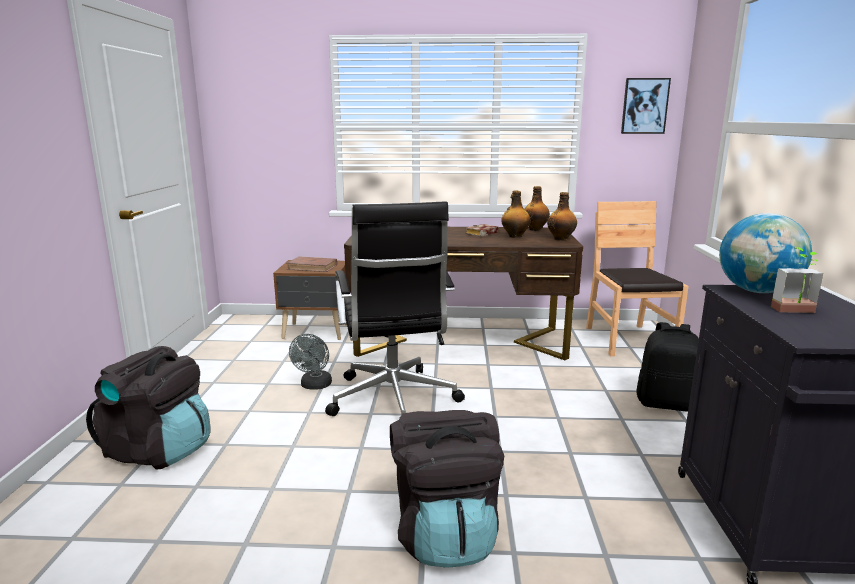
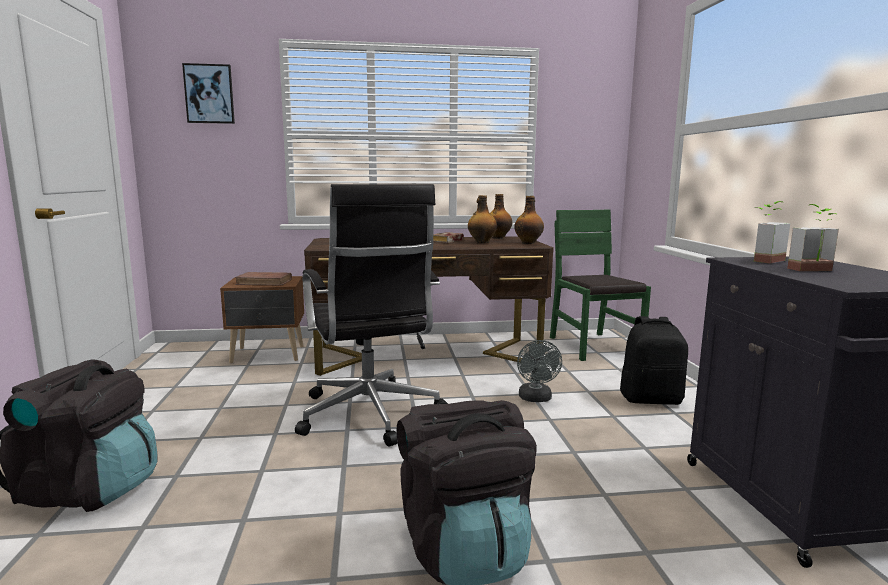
camera: 10 degrees left, 5 degrees down
grey fan [289,334,332,390] -> grey fan moved to [517,340,562,402]
brown chair [586,201,689,356] -> green chair [550,209,651,361]
picture [621,78,671,134] -> picture moved to [182,63,235,124]
globe [719,213,812,293] -> potted plant [754,201,790,263]

